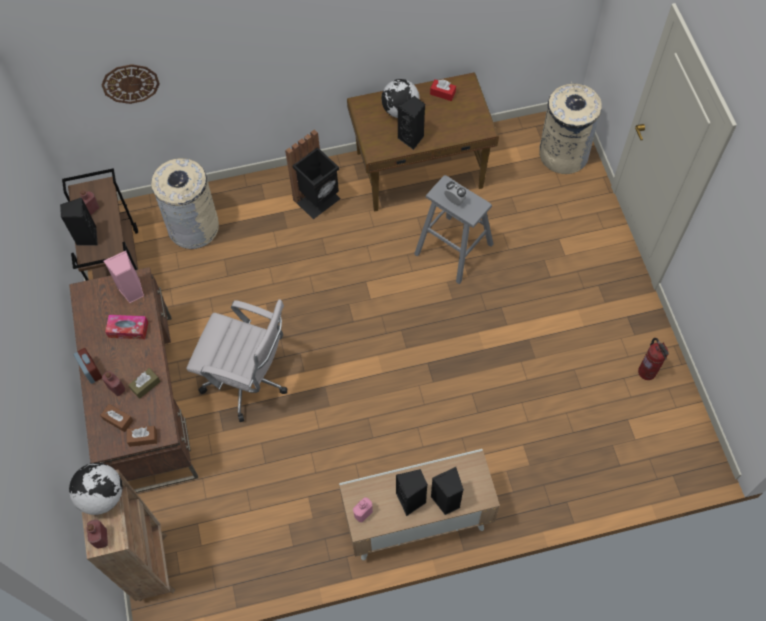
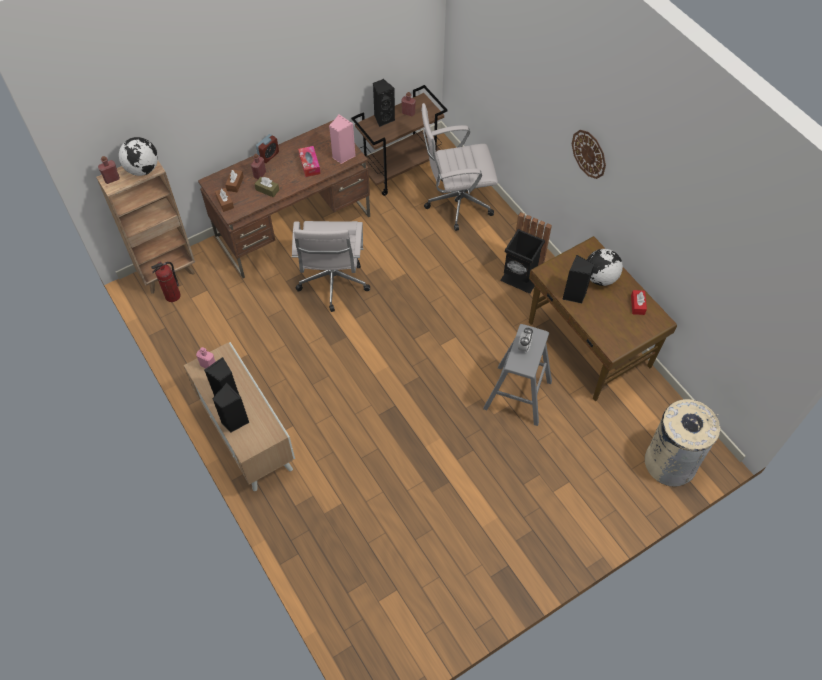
camera: 70 degrees right, 5 degrees down
wall clock [101,64,160,104] -> wall clock moved to [572,130,606,179]
beige trash can [151,158,219,249] -> white office chair [421,103,498,231]
fire extinguisher [638,338,669,380] -> fire extinguisher moved to [151,262,181,302]

